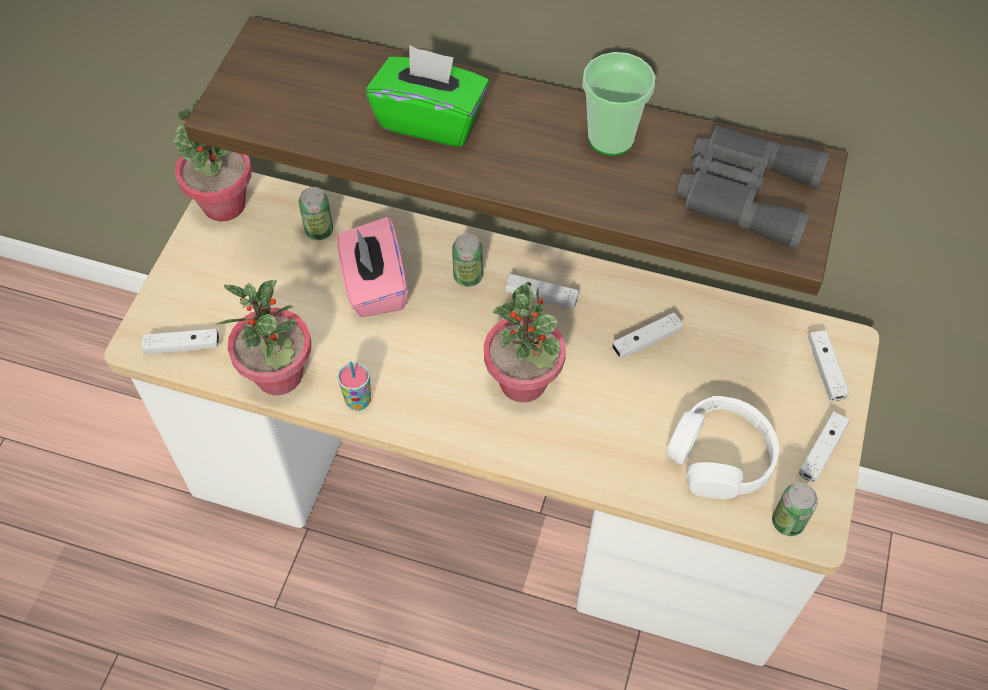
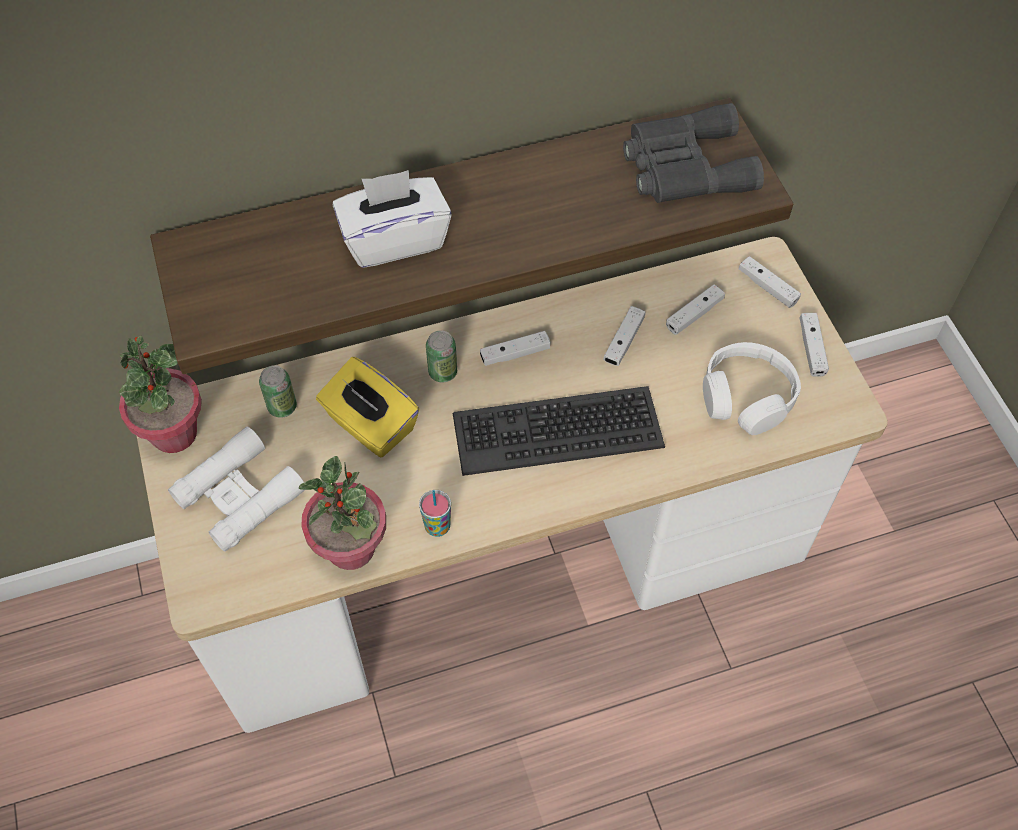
camera: 35 degrees left, 0 degrees up
white game controller [141,329,219,354] -> white game controller moved to [666,284,725,335]
pink tissue box [337,217,408,317] -> yellow tissue box [316,357,420,458]
green tissue box [366,45,489,147] -> white tissue box [333,170,452,268]
potted plant [484,283,566,402] -> keyboard [453,386,665,476]
cup [582,52,655,156] -> none
can [772,483,818,536] -> none
none -> white binoculars [168,426,305,552]

